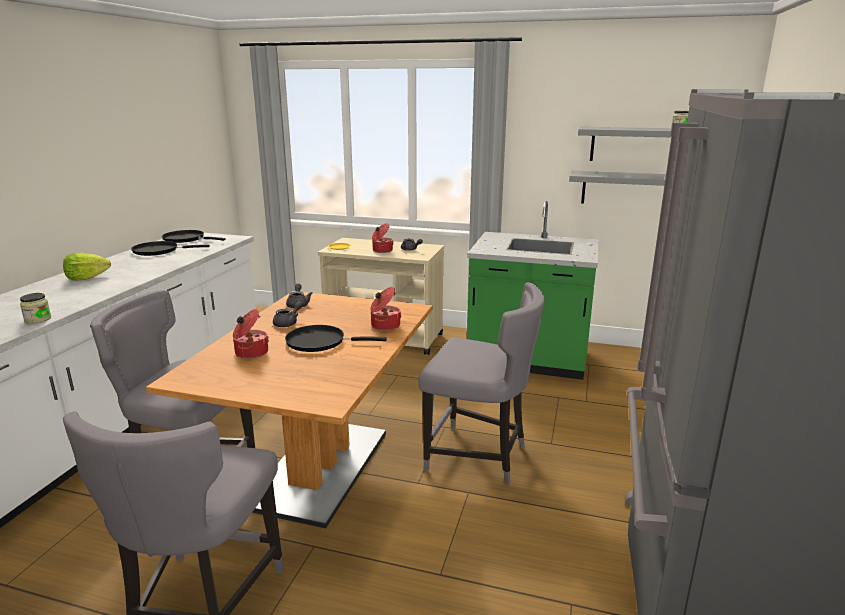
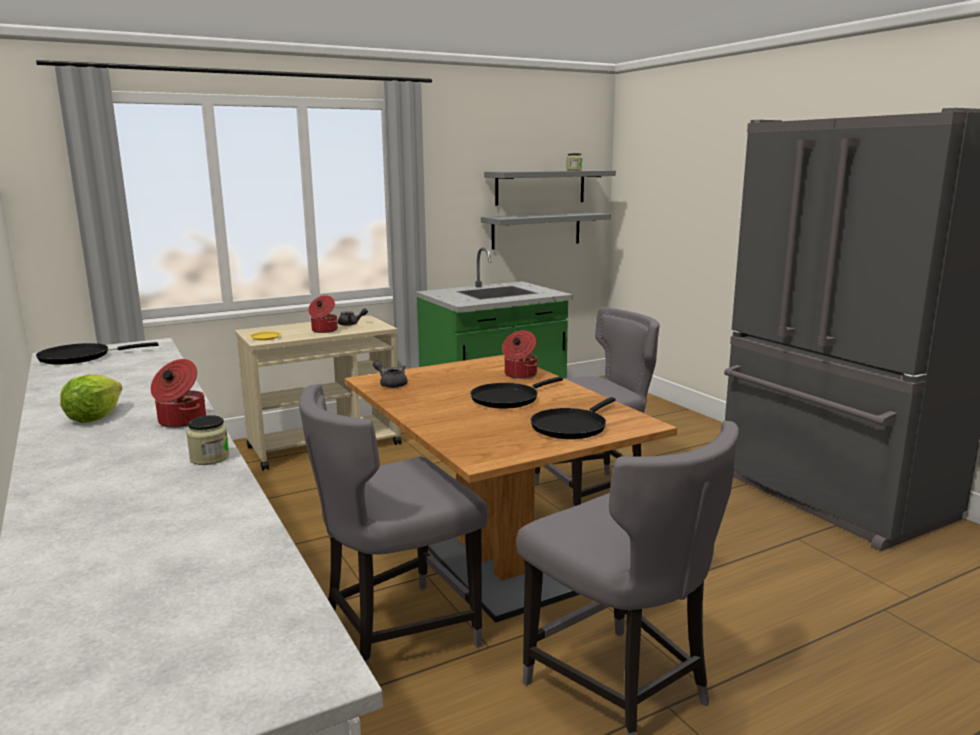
camera: 45 degrees left, 5 degrees down
black frying pan [131,241,210,256] -> black frying pan moved to [531,397,615,439]
cooking pot [233,309,269,359] -> cooking pot moved to [151,359,206,428]
grey teapot [273,301,303,327] -> none

